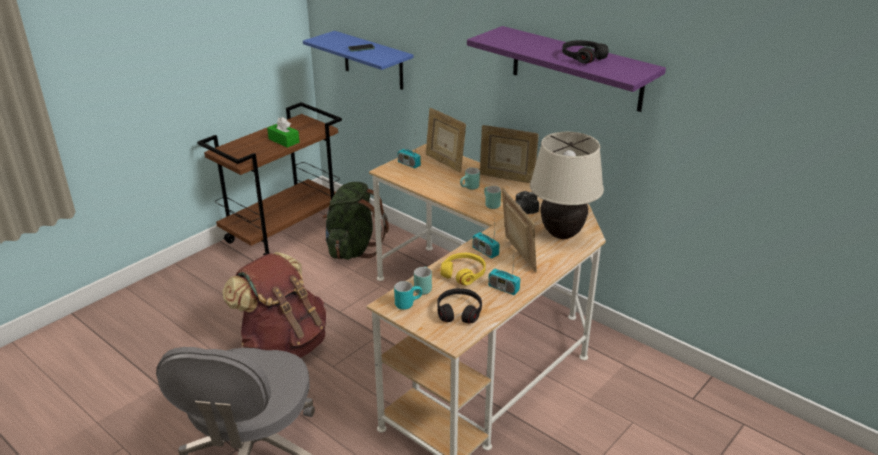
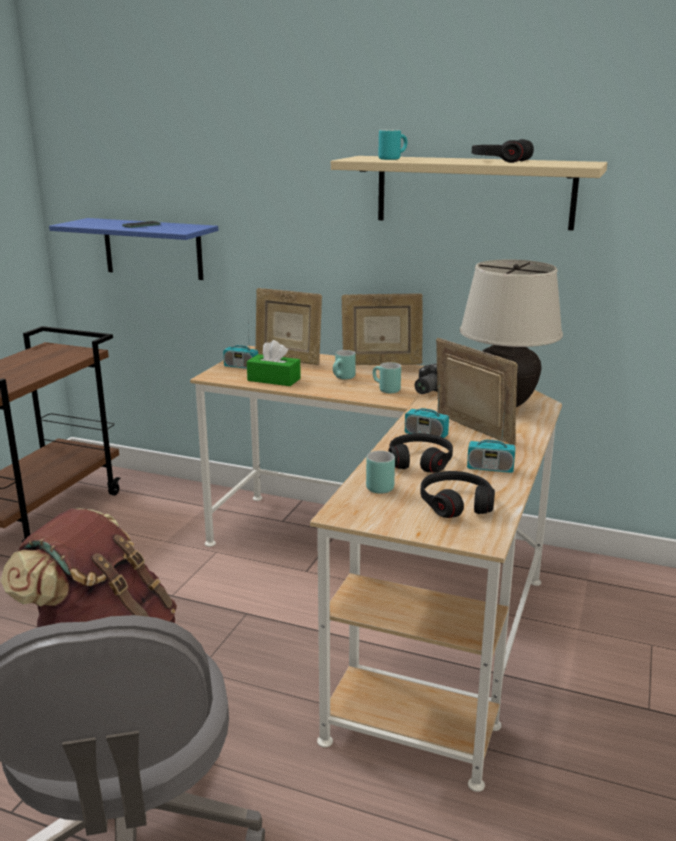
camera: 20 degrees left, 10 degrees down
green tissue box [267,117,300,148] -> green tissue box moved to [247,340,301,386]
green backpack [322,182,389,260] -> none
turquoise mug [394,281,422,310] -> turquoise mug moved to [379,130,407,160]
yellow headphones [441,253,486,285] -> black headphones [388,433,453,473]
purple shelf [467,26,666,112] -> beige shelf [331,156,607,231]

